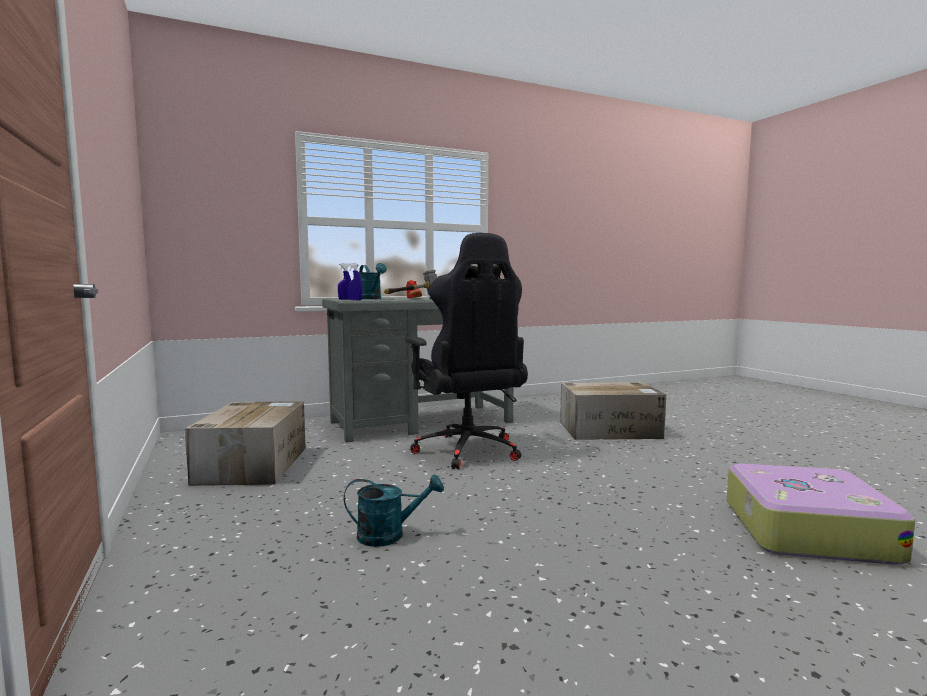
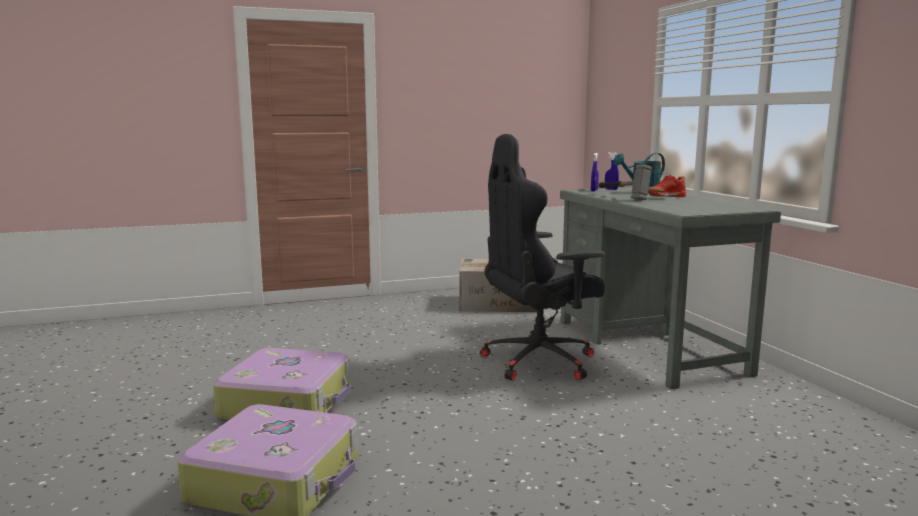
camera: 95 degrees right, 5 degrees up
turquoise watering can [344,474,444,547] -> none
cardboard box [560,382,666,440] -> none
none -> suitcase [213,348,351,421]

